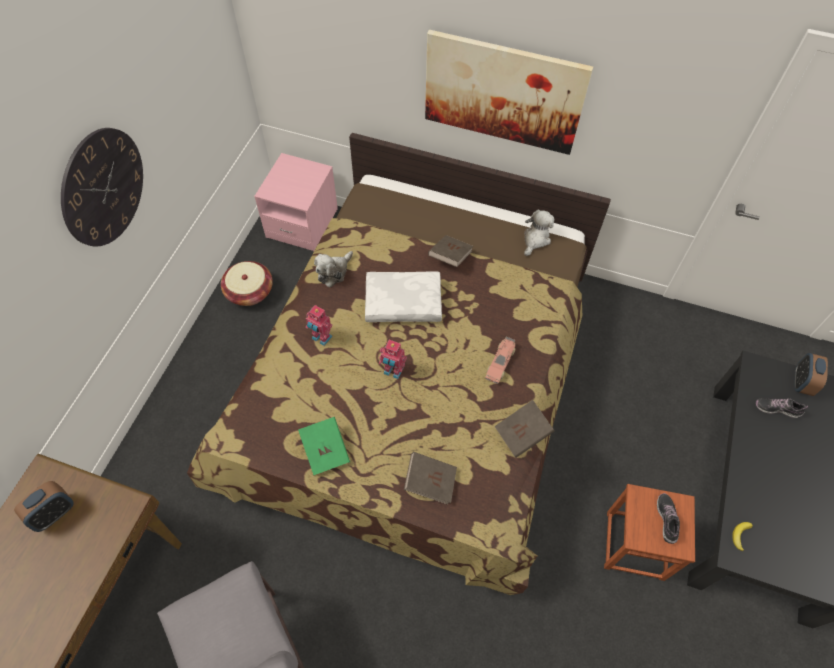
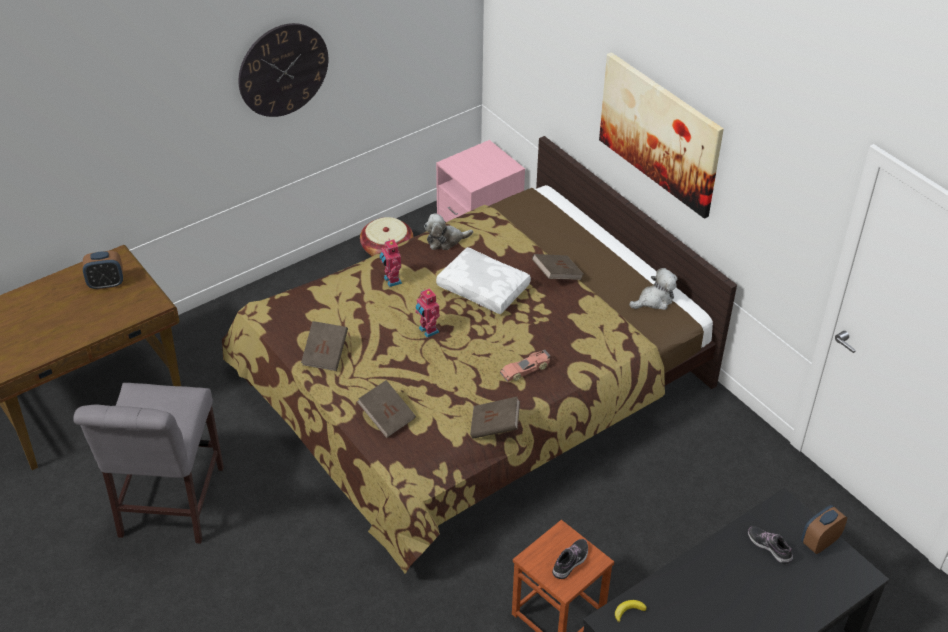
camera: 35 degrees right, 15 degrees down
green book [298,417,350,475] -> brown book [301,321,348,371]

